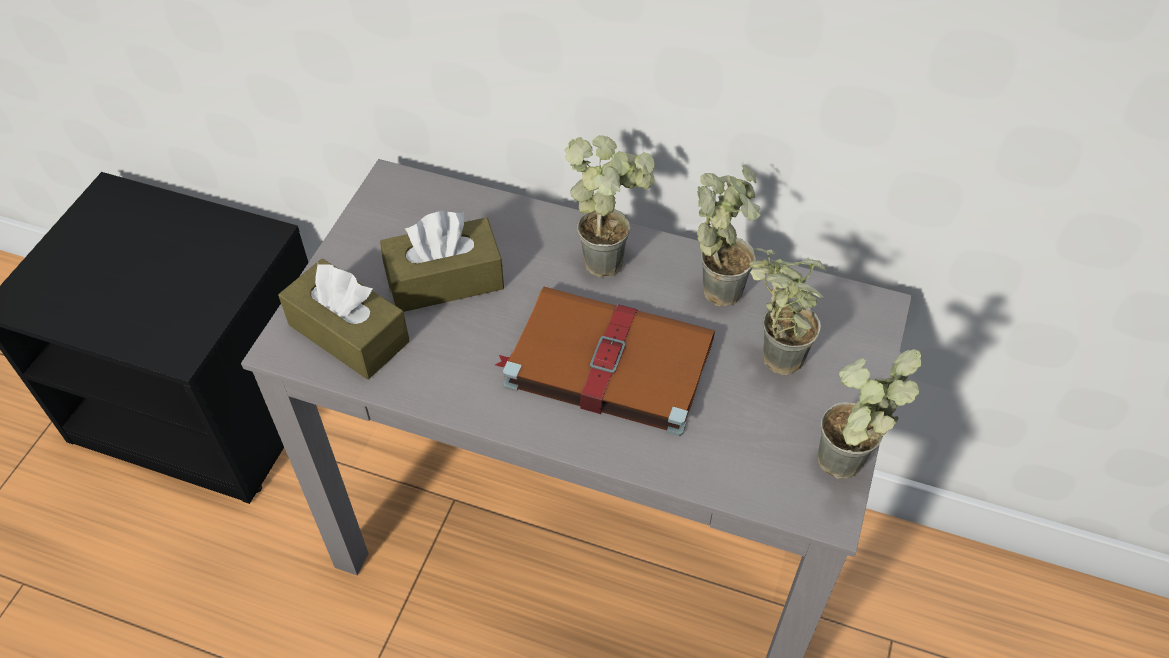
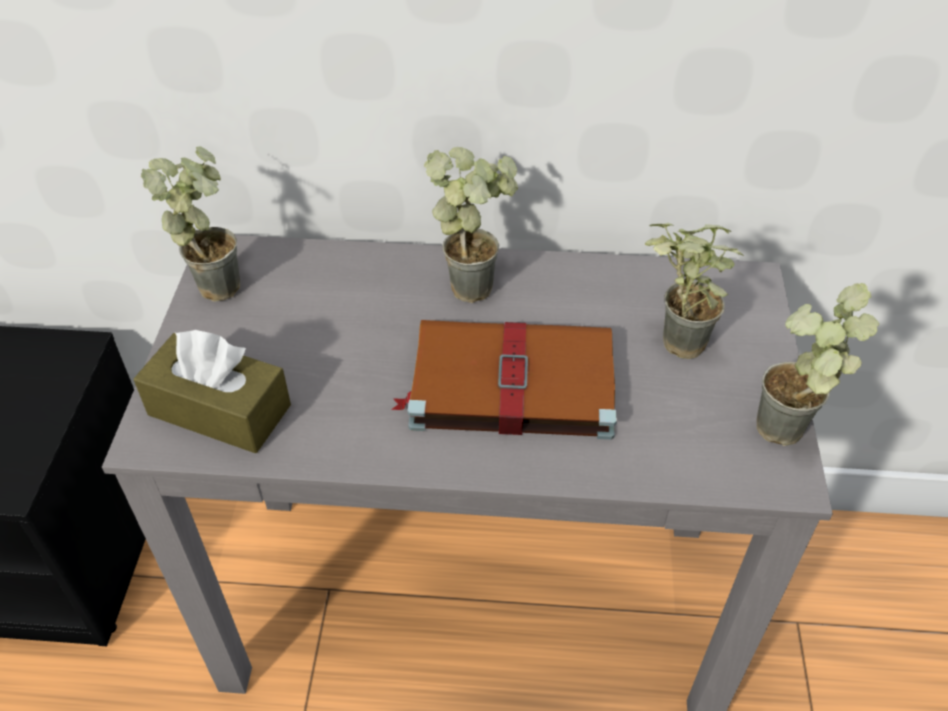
camera: 15 degrees left, 5 degrees down
brown tissue box [380,211,504,312] -> none
potted plant [697,165,761,306] -> potted plant moved to [141,147,240,302]

